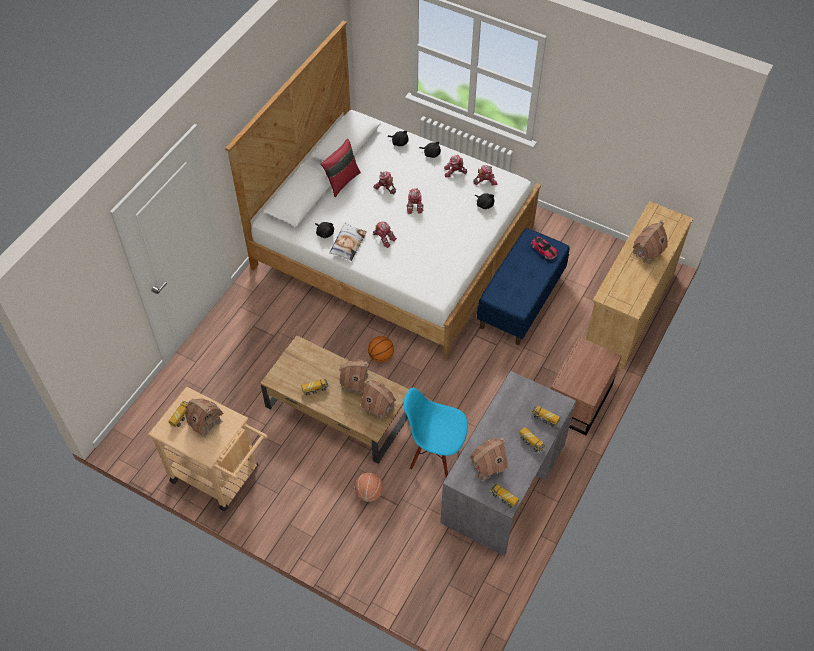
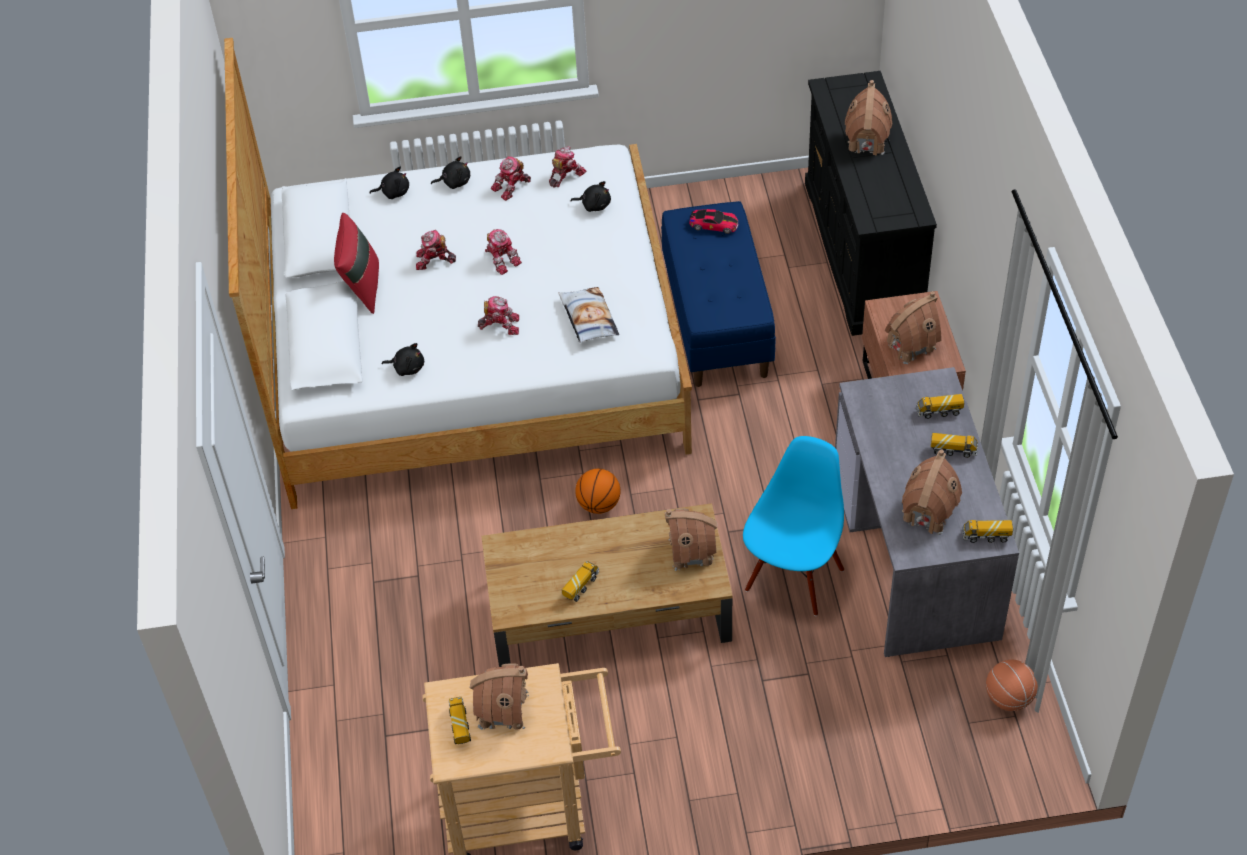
camera: 35 degrees left, 5 degrees down
pillow [329,223,367,261] -> pillow moved to [558,287,619,343]
toy house [339,360,369,393] -> toy house moved to [885,291,941,364]
basketball [355,472,384,502] -> basketball moved to [986,660,1038,711]
blue chair [403,388,468,477] -> blue chair turned 135 degrees clockwise [743,436,844,616]
beige dresser [586,201,693,370] -> black dresser [805,71,937,336]

